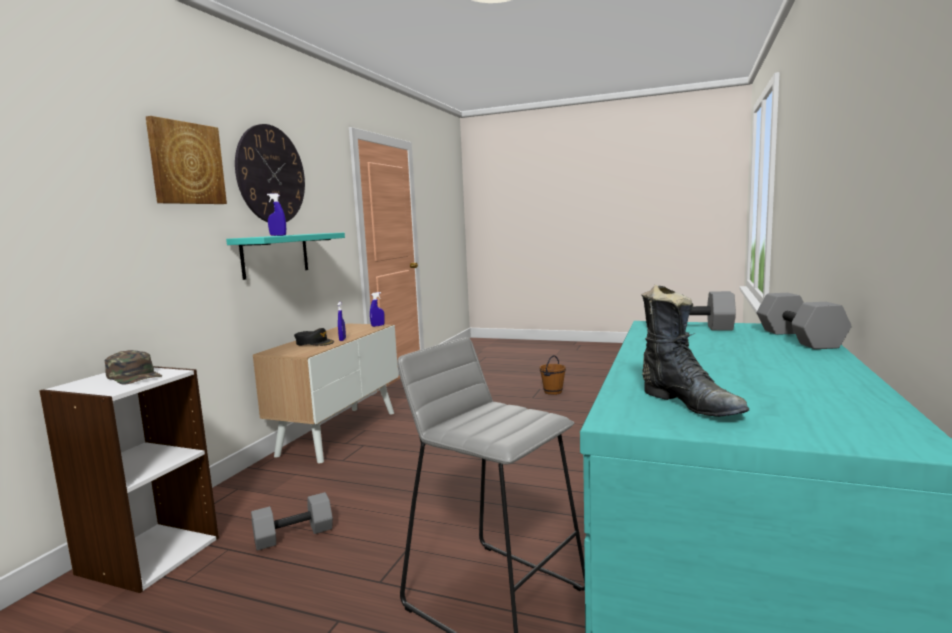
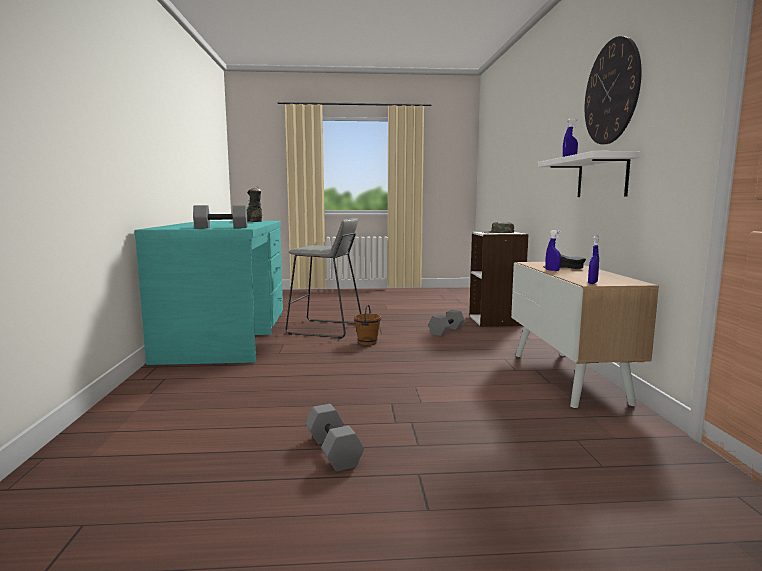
camera: 155 degrees right, 0 degrees up
picture [146,116,227,204] -> none
turquoise shelf [226,233,345,280] -> white shelf [538,151,640,197]
brown bucket [540,355,566,395] -> brown bucket moved to [354,304,381,345]
grey dumbbell [757,293,851,349] -> grey dumbbell moved to [305,404,364,472]

